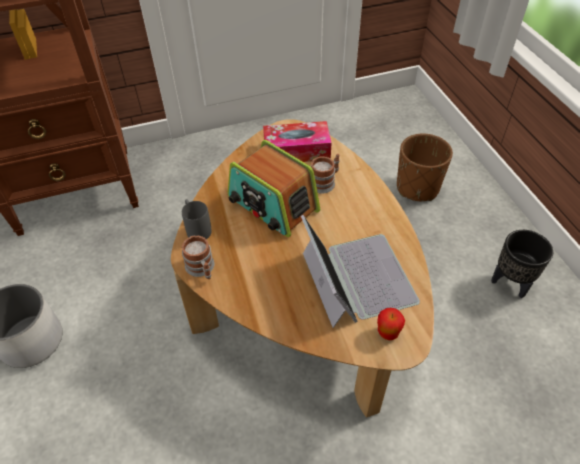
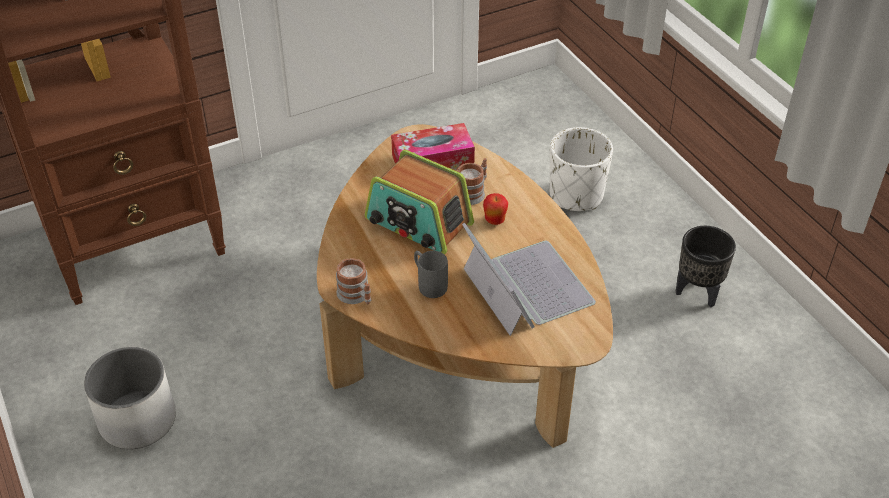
camera: 10 degrees left, 5 degrees down
grey mug [182,199,212,239] -> grey mug moved to [414,251,448,298]
apple [377,308,405,340] -> apple moved to [483,193,508,225]
brown planter [397,134,453,201] -> white planter [550,127,613,211]

